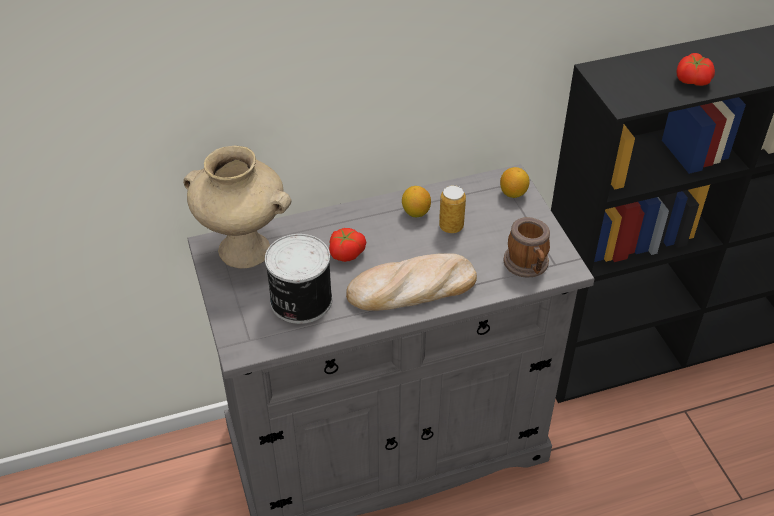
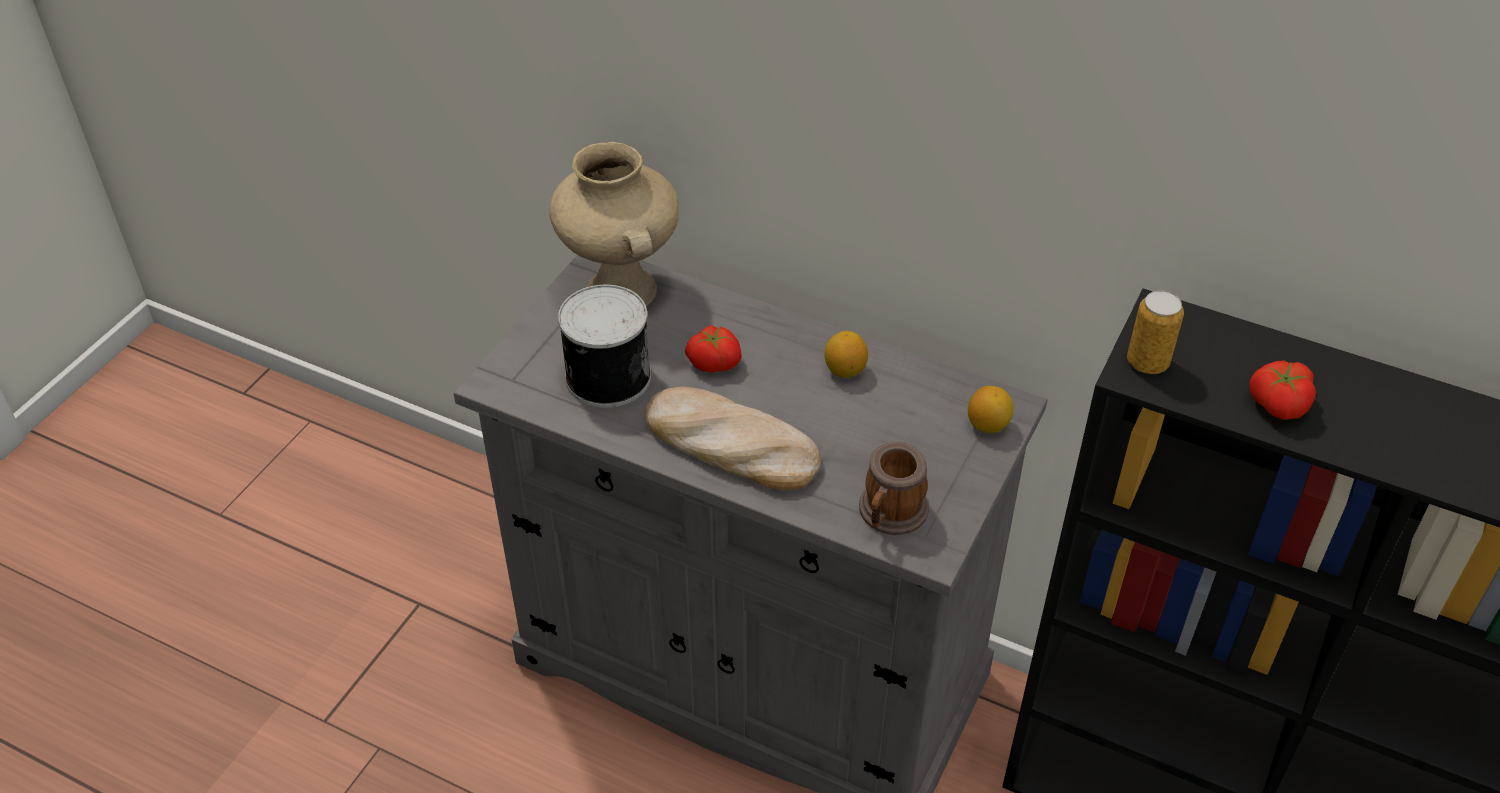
camera: 45 degrees right, 0 degrees up
can [439,185,466,233] -> can moved to [1127,291,1184,374]

